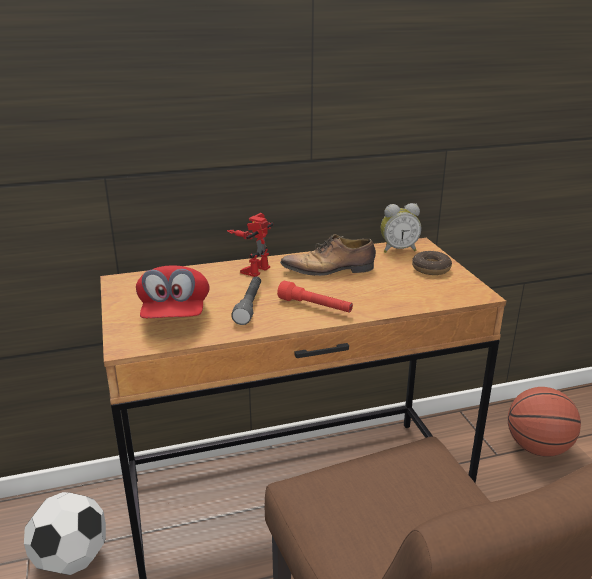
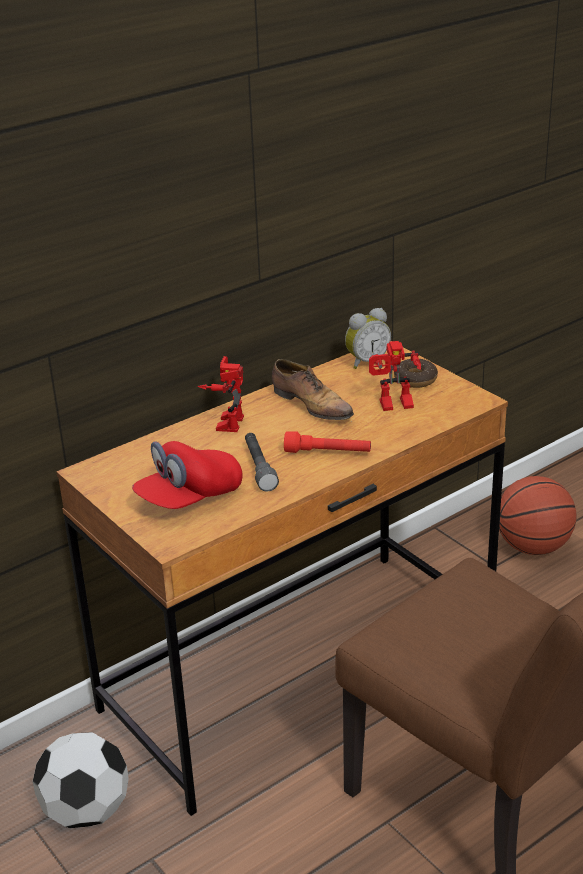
camera: 20 degrees left, 5 degrees up
red cap [136,265,210,318] -> red cap turned 75 degrees clockwise [132,441,243,509]
shoe [280,234,376,276] -> shoe turned 105 degrees counterclockwise [272,359,354,422]
none -> toy robot [369,341,421,411]

